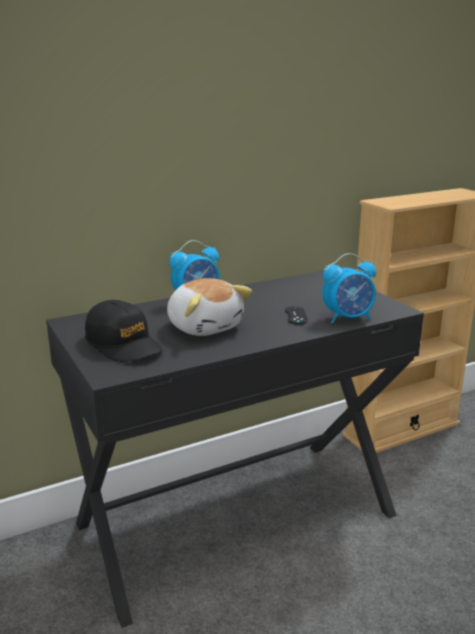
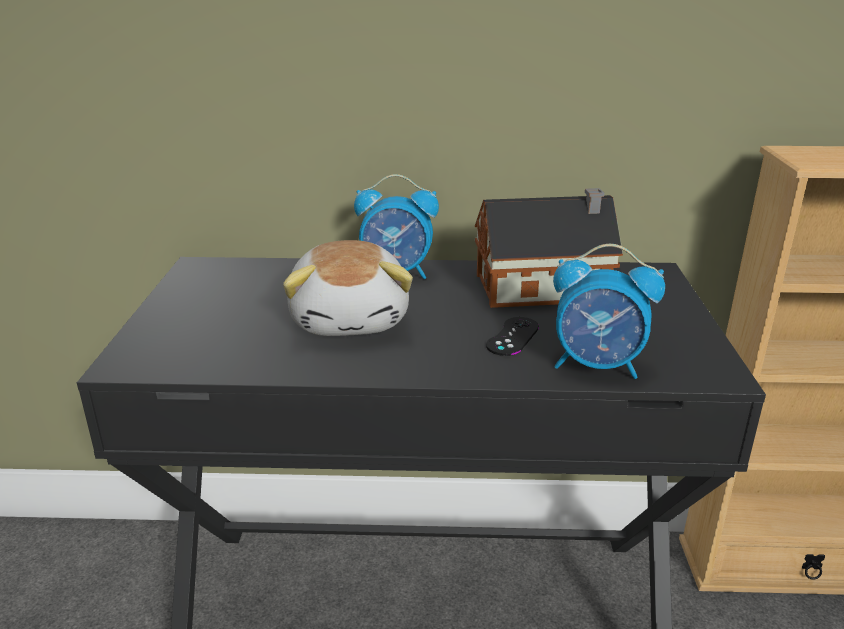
camera: 30 degrees right, 5 degrees up
black cap [85,300,162,362] -> none
none -> toy house [475,188,623,308]

